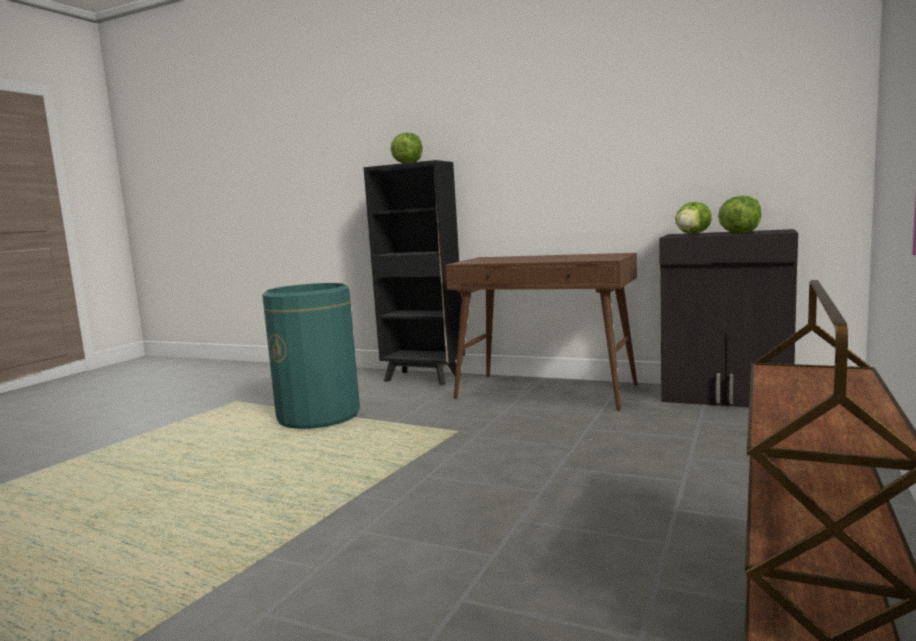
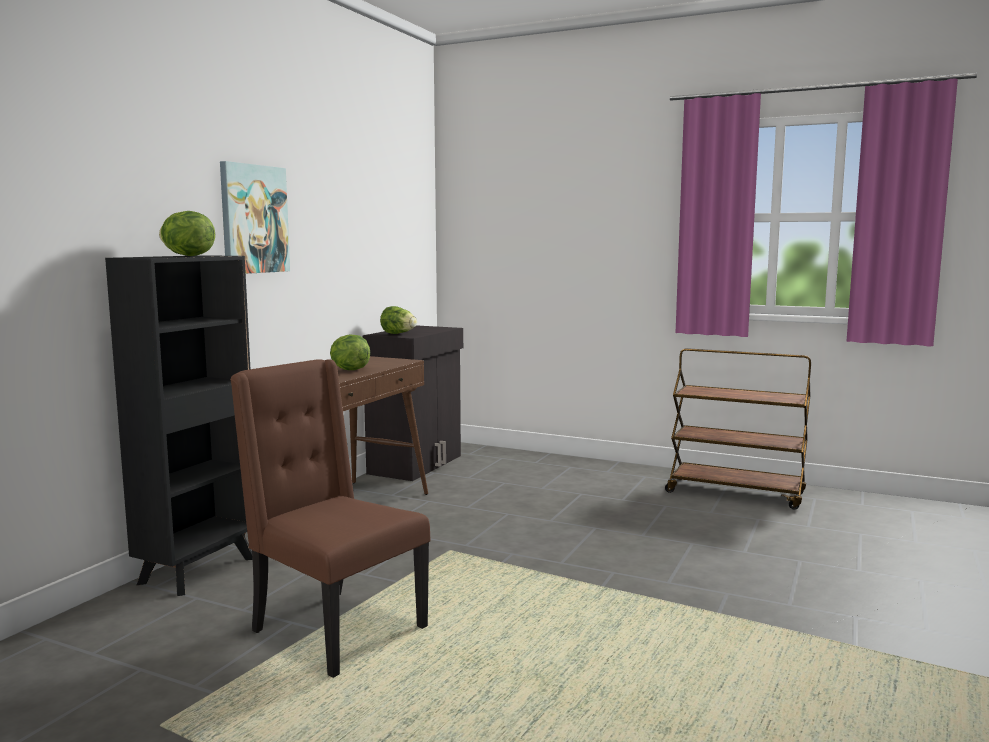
camera: 90 degrees left, 0 degrees up
green trash can [262,283,360,429] -> brown chair [230,359,431,678]
lettuce [718,196,761,234] -> lettuce moved to [330,335,370,370]
none -> picture [220,161,290,274]

